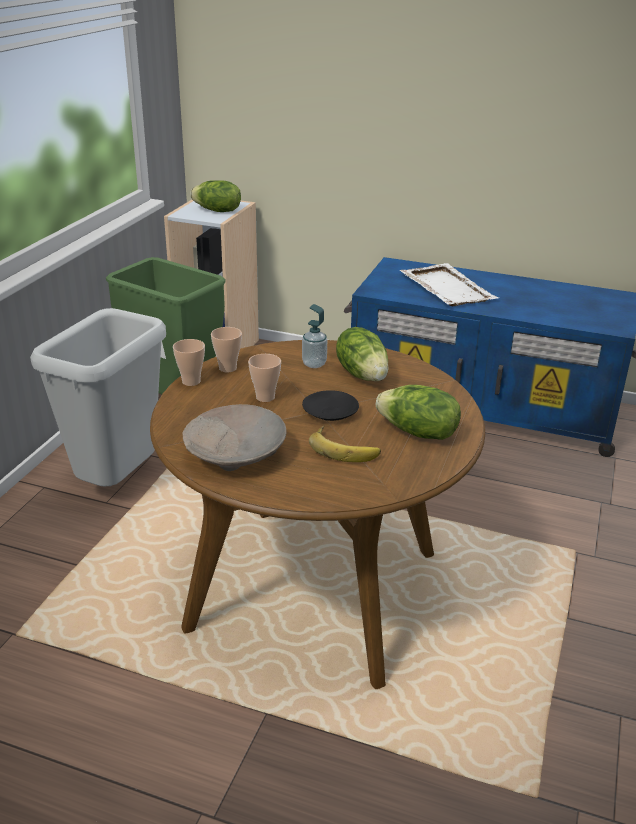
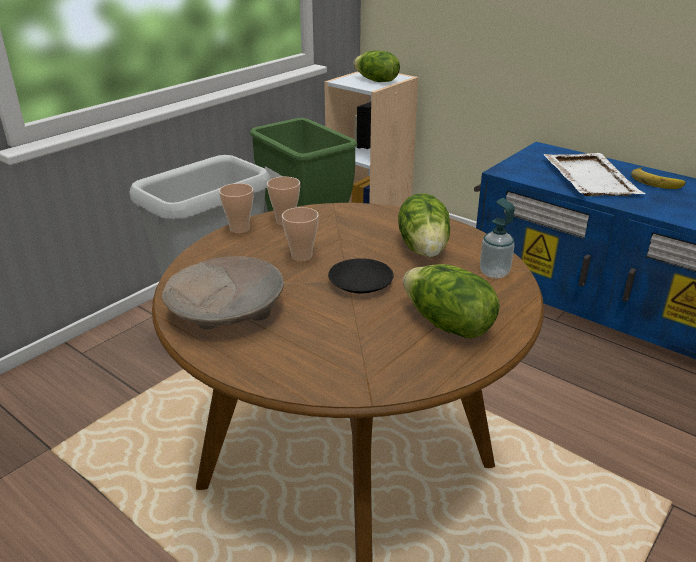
camera: 20 degrees right, 0 degrees up
soap dispenser [302,304,327,368] -> soap dispenser moved to [480,198,515,278]
banana [309,425,381,462] -> banana moved to [631,167,686,189]

